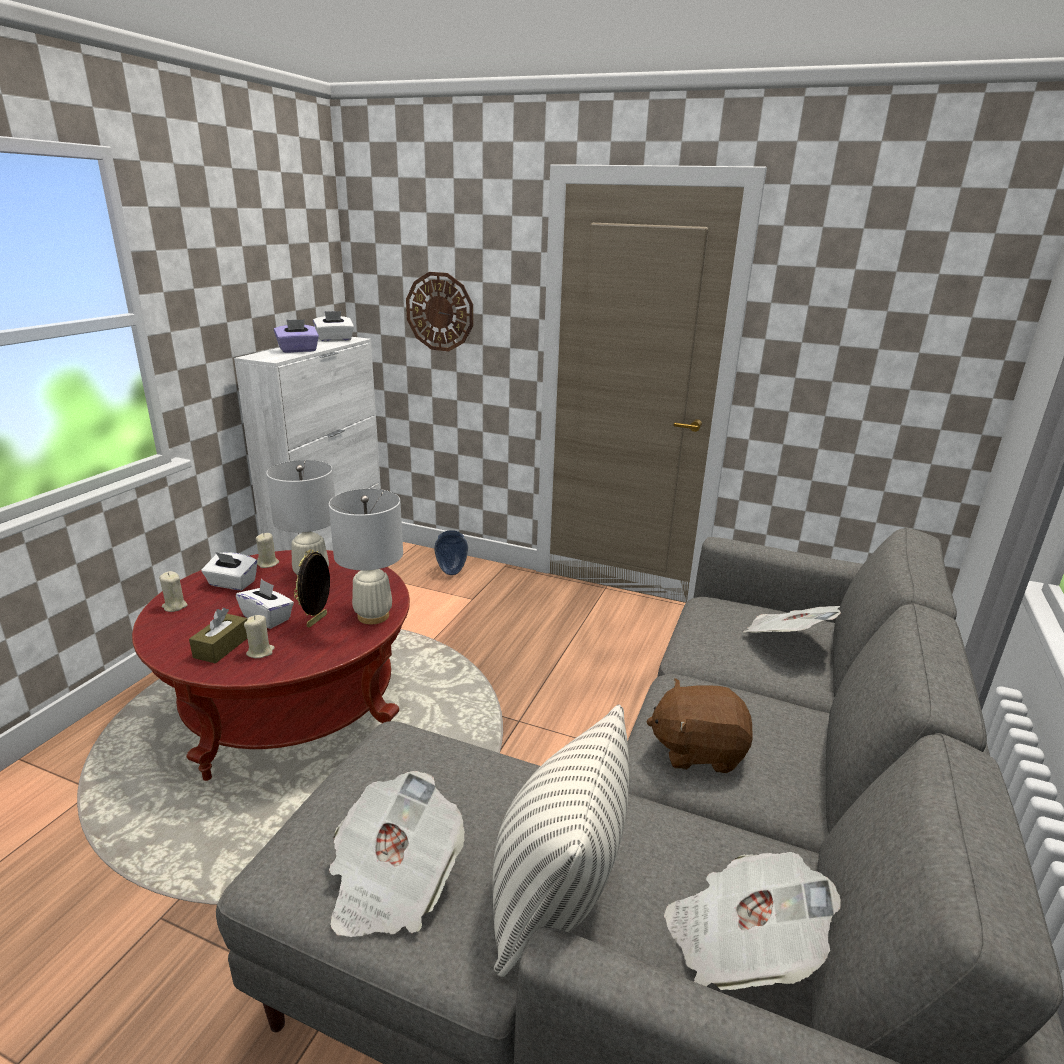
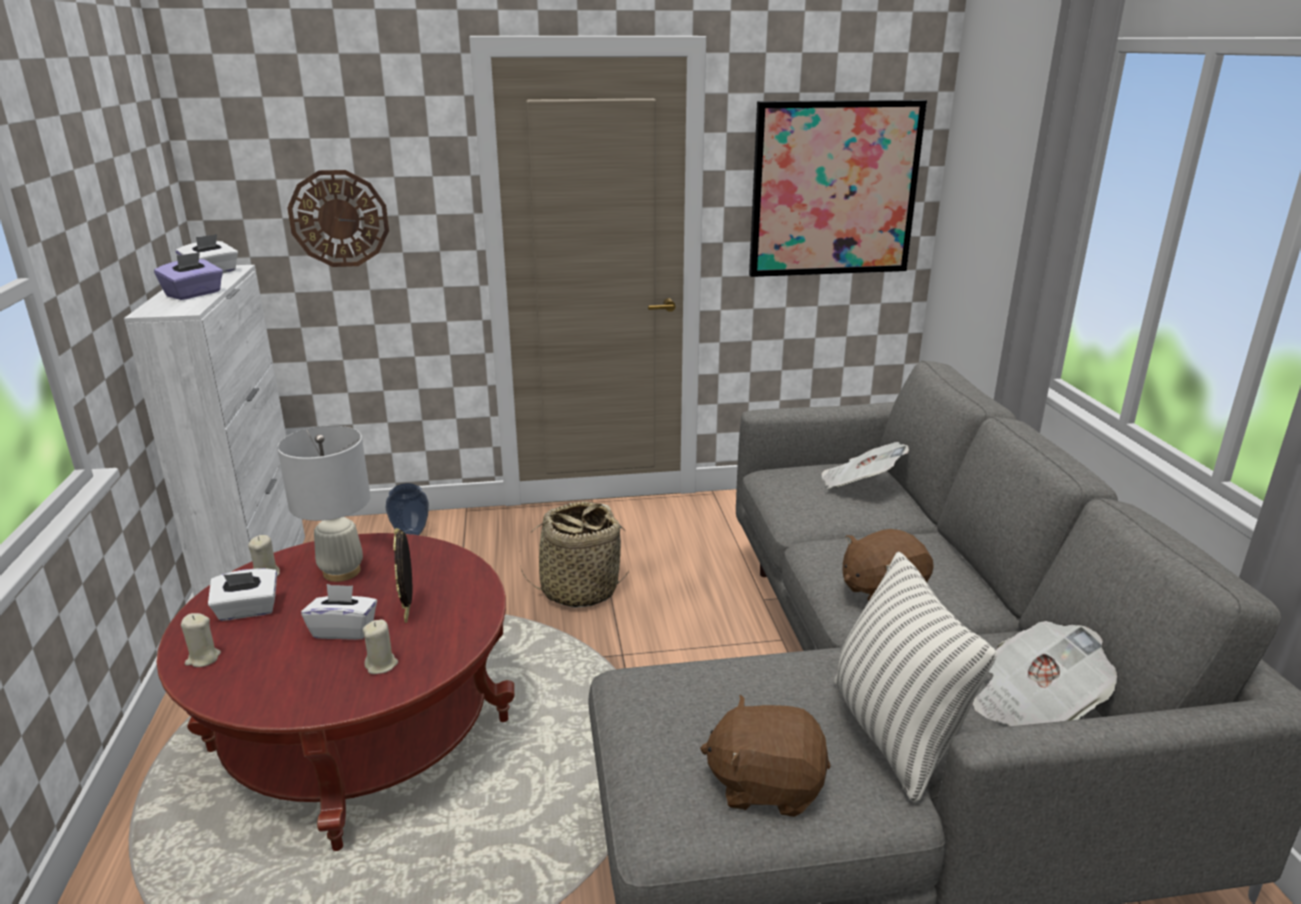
camera: 30 degrees left, 0 degrees up
brown tissue box [189,608,247,664] -> none
white table lamp [329,489,403,624] -> none
newspaper [329,771,465,937] -> brown plush toy [700,694,831,817]
none -> basket [520,501,630,608]
none -> picture [749,100,927,277]

